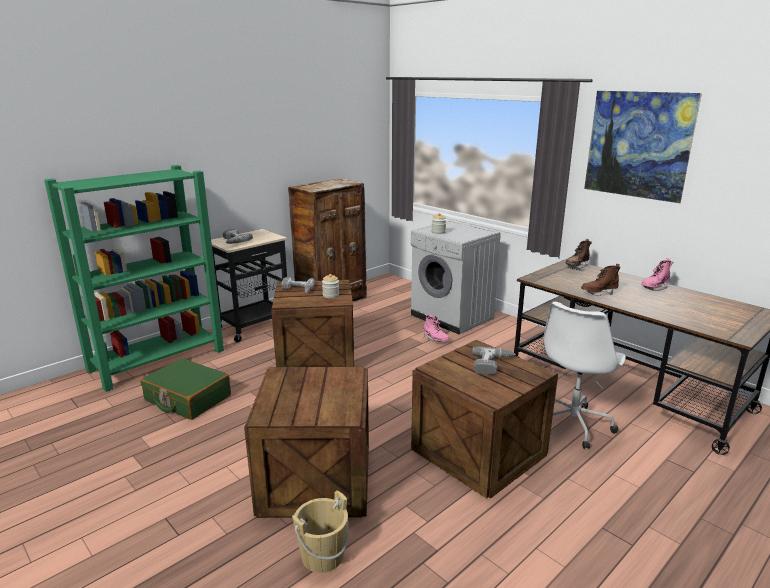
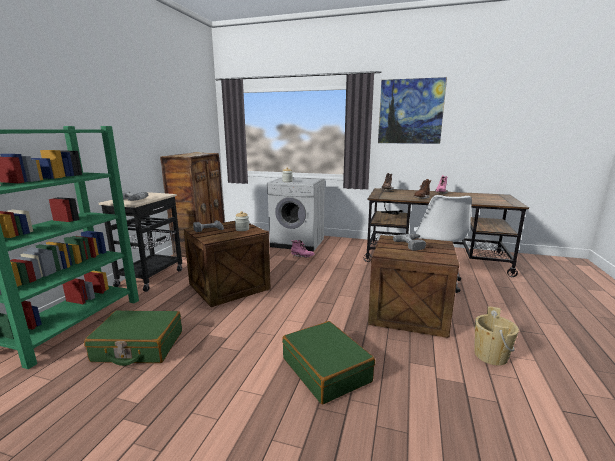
camera: 30 degrees left, 5 degrees down
crate [244,367,369,518] -> green suitcase [282,321,375,404]
beige bucket [292,491,349,573] -> beige bucket moved to [474,307,519,365]

